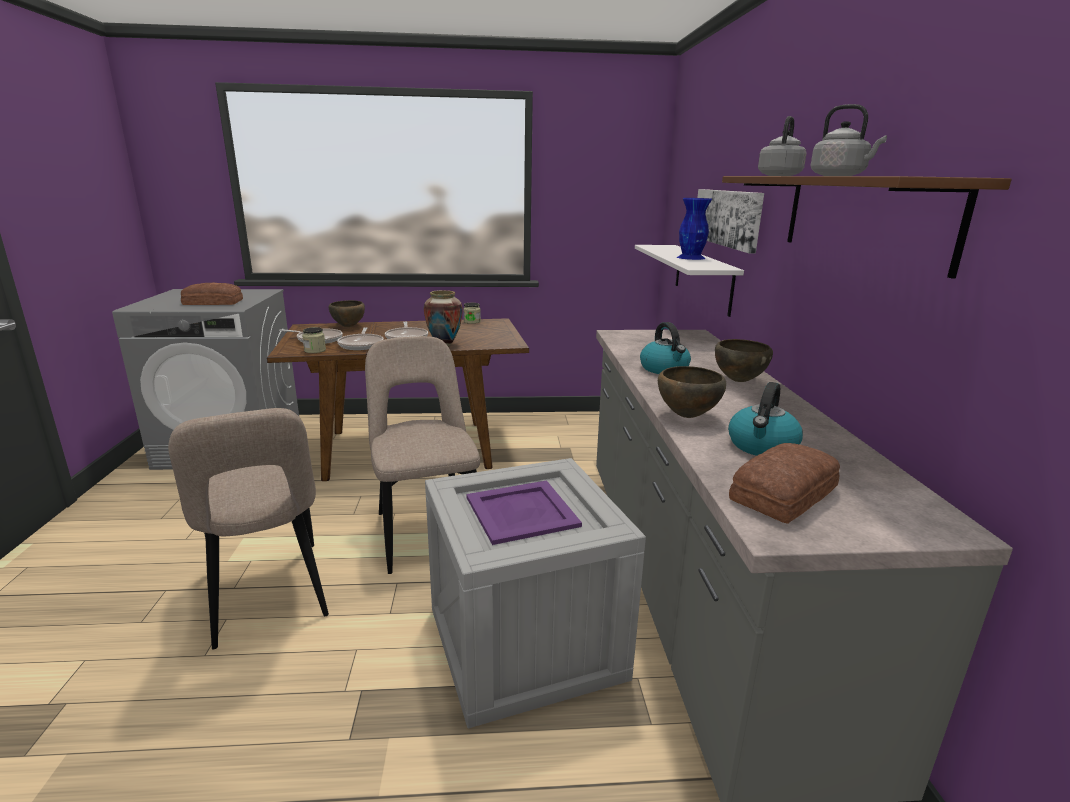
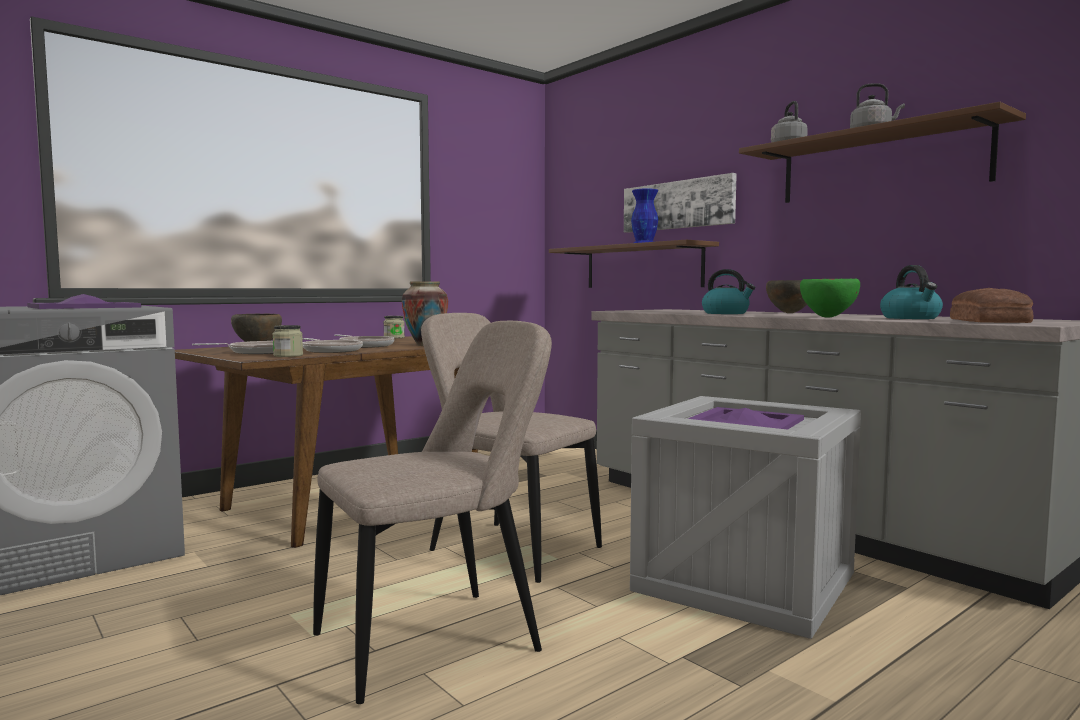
camera: 35 degrees left, 15 degrees down
beige chair [168,408,329,649] -> beige chair turned 60 degrees counterclockwise [313,321,552,704]
bread [181,283,243,305] -> purple tray [27,294,141,309]
white shelf [635,245,744,317] -> brown shelf [549,240,719,288]
brown bowl [658,366,726,418] -> green bowl [800,279,860,317]

